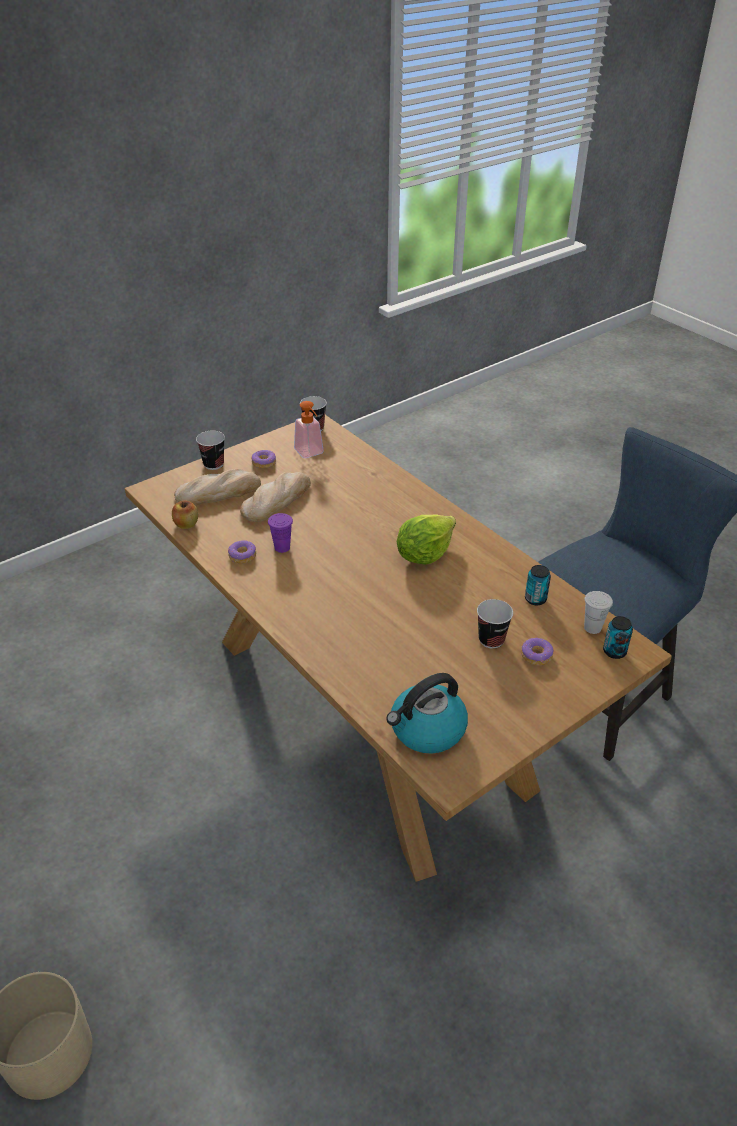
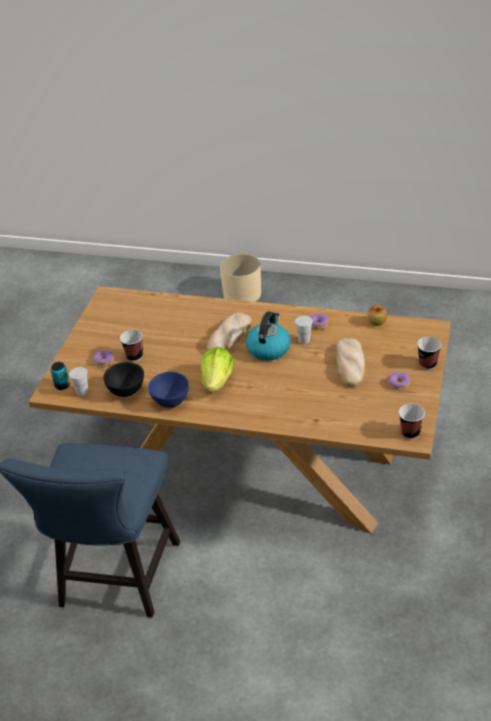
camera: 145 degrees right, 0 degrees up
bread [174,469,261,506] -> bread moved to [206,312,252,351]
purple cup [268,513,293,553] -> white cup [295,316,313,344]
soap dispenser [294,401,324,458] -> none
kettle [386,673,468,753] -> kettle moved to [246,311,291,361]
can [525,565,551,606] -> black bowl [103,362,144,397]
none -> blue bowl [148,371,189,408]

